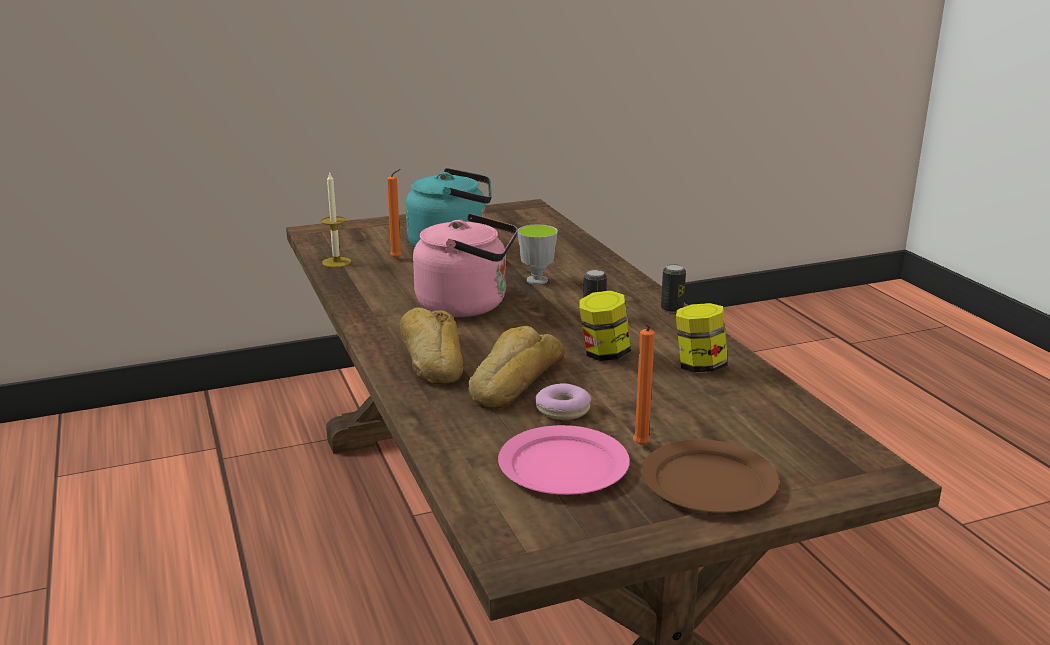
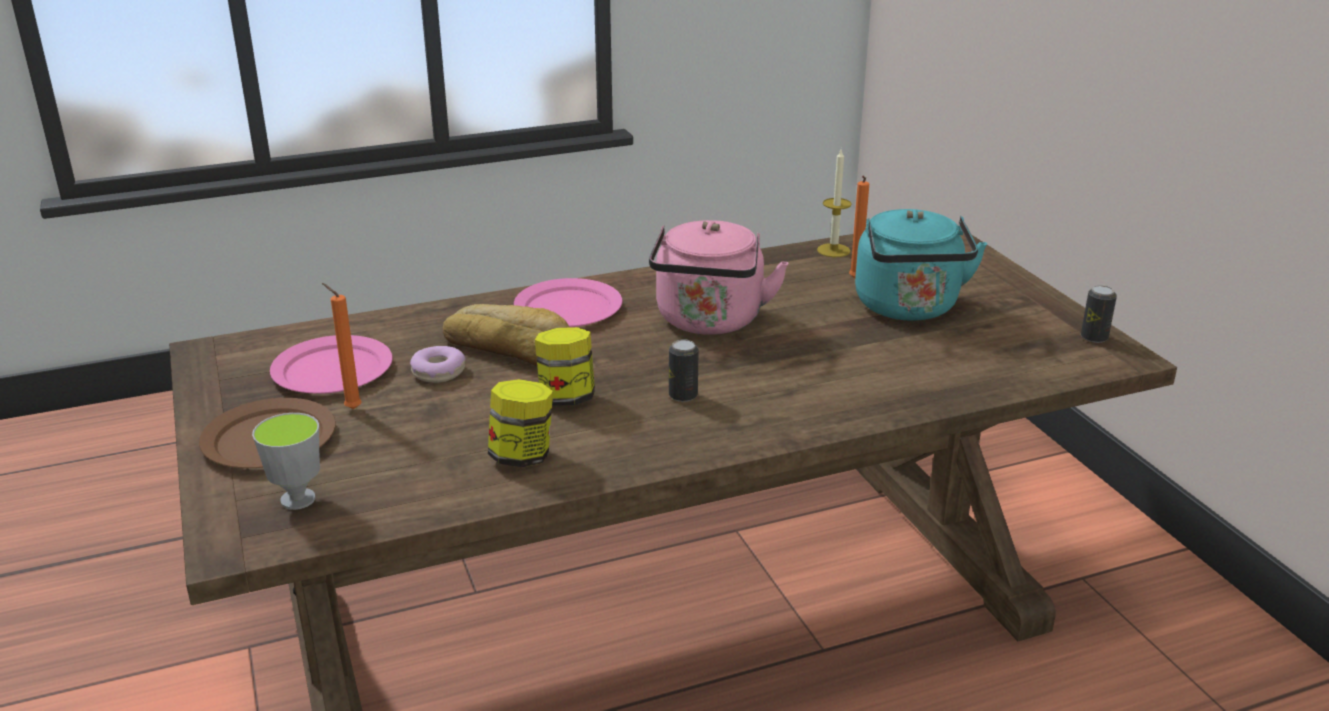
camera: 90 degrees right, 5 degrees up
bread [400,307,463,384] -> pink plate [514,278,622,327]
cup [518,224,558,285] -> cup moved to [252,413,320,510]
can [661,264,686,313] -> can moved to [1081,285,1117,343]

